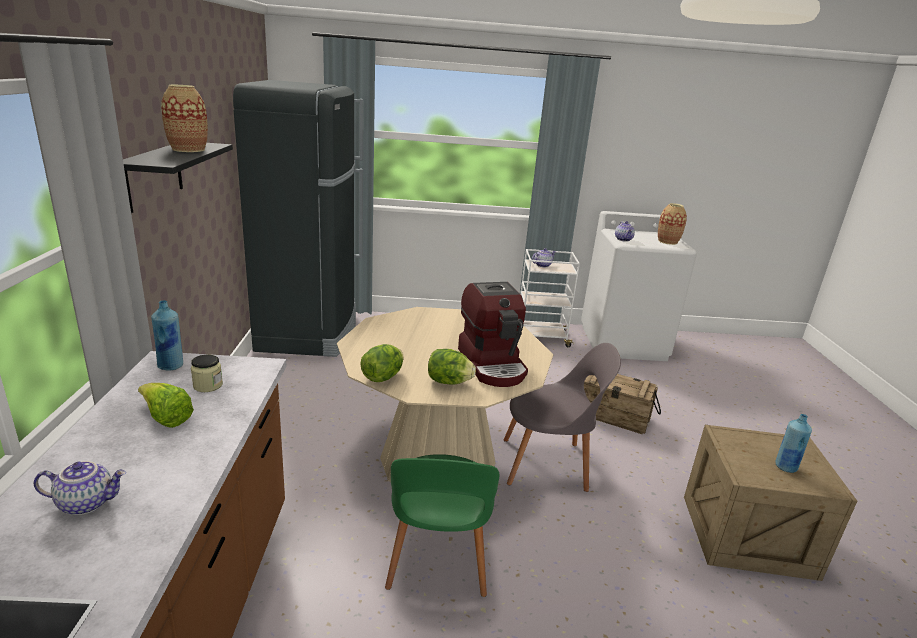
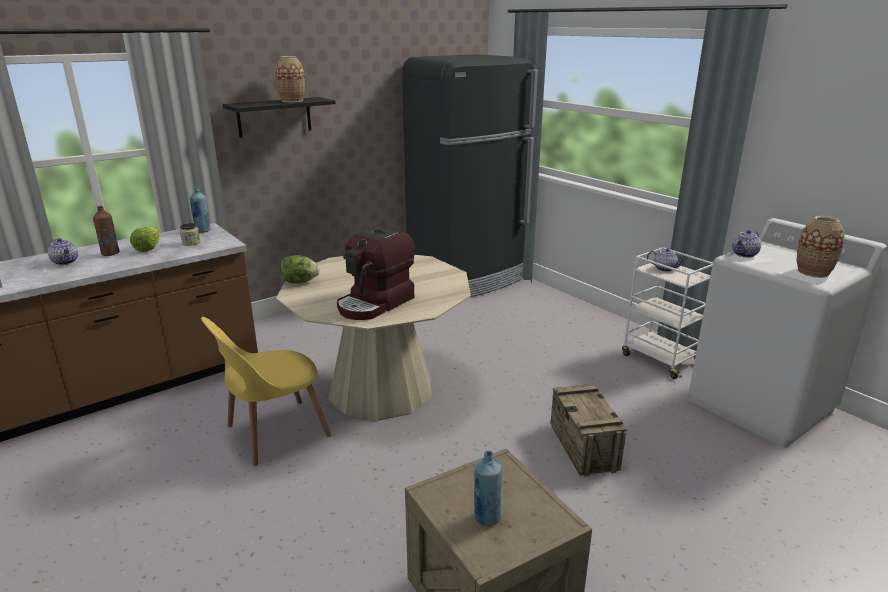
camera: 55 degrees right, 0 degrees up
green chair [385,454,499,597] -> yellow chair [201,317,331,466]
lettuce [428,349,476,385] -> none
grey chair [504,343,621,492] -> none
none -> brown bottle [93,206,120,256]

